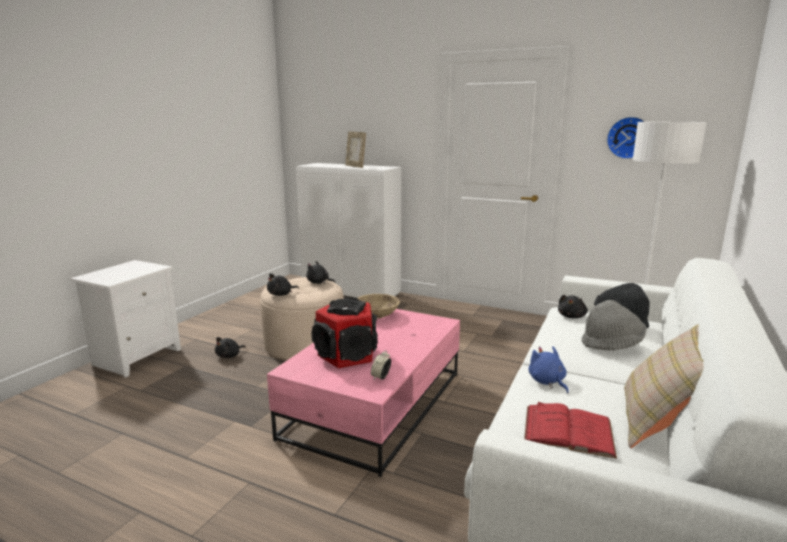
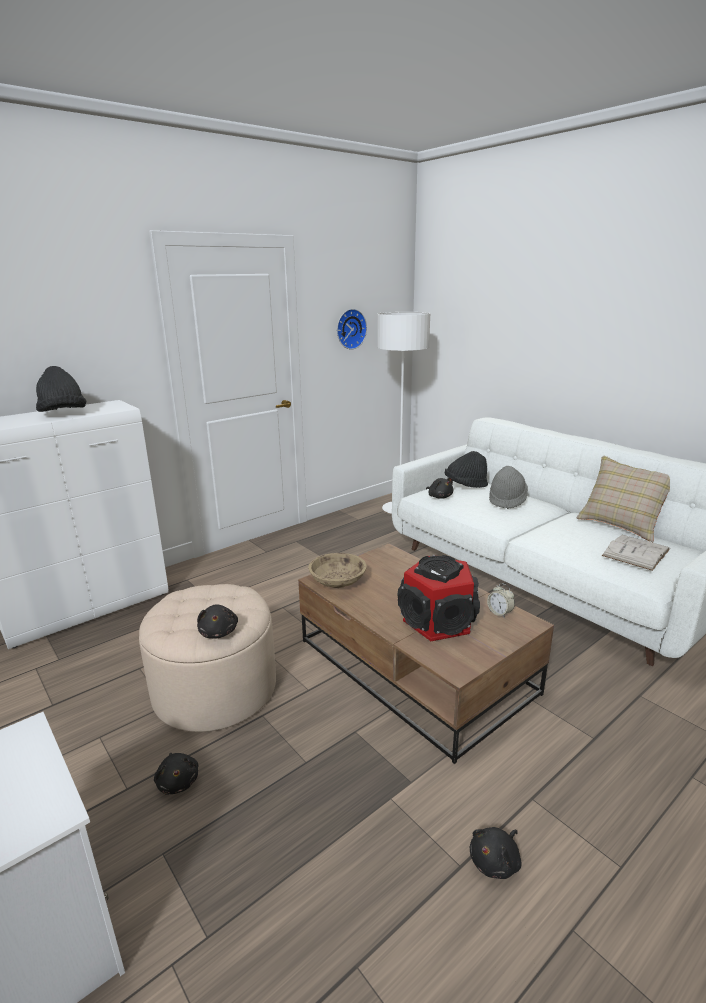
camera: 65 degrees left, 5 degrees up
pink coffee table [267,309,460,477] -> brown coffee table [298,544,554,764]
black plush toy [306,261,336,284] -> black plush toy moved to [469,827,522,879]
picture frame [345,131,366,168] -> black hat [36,366,86,412]
red book [524,402,617,459] -> white book [602,535,670,571]
blue plush toy [528,346,569,393] -> none

